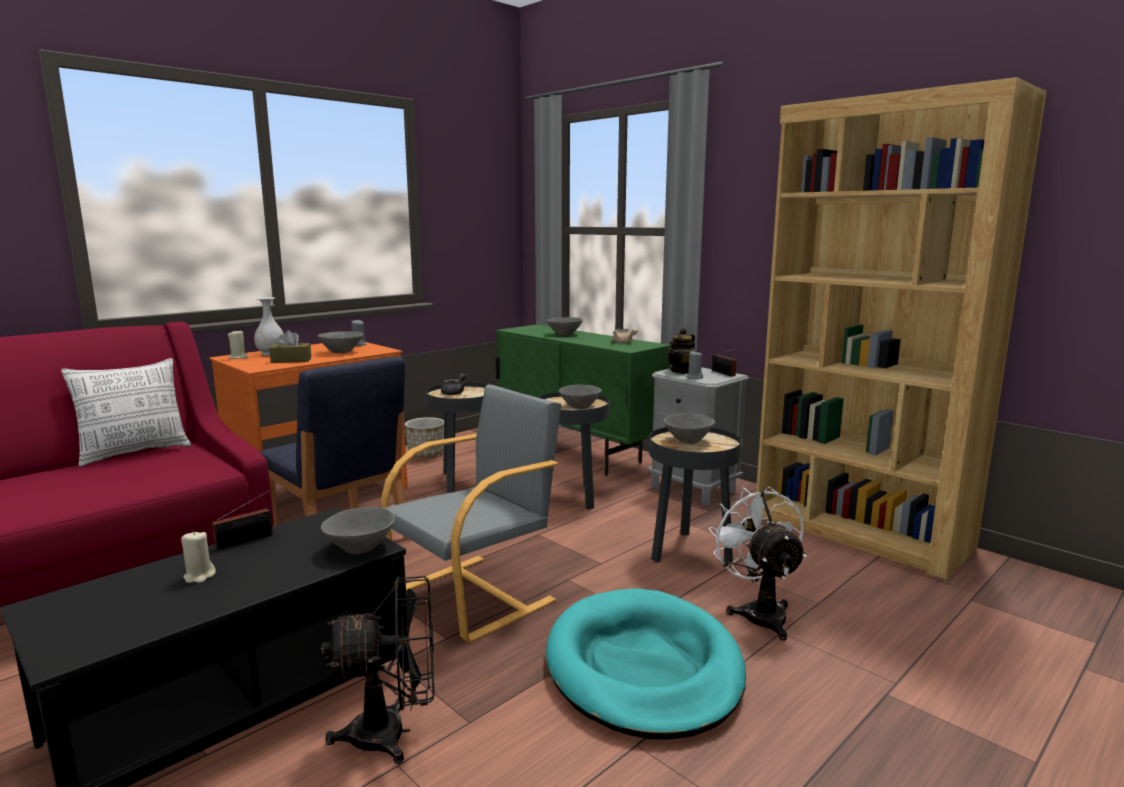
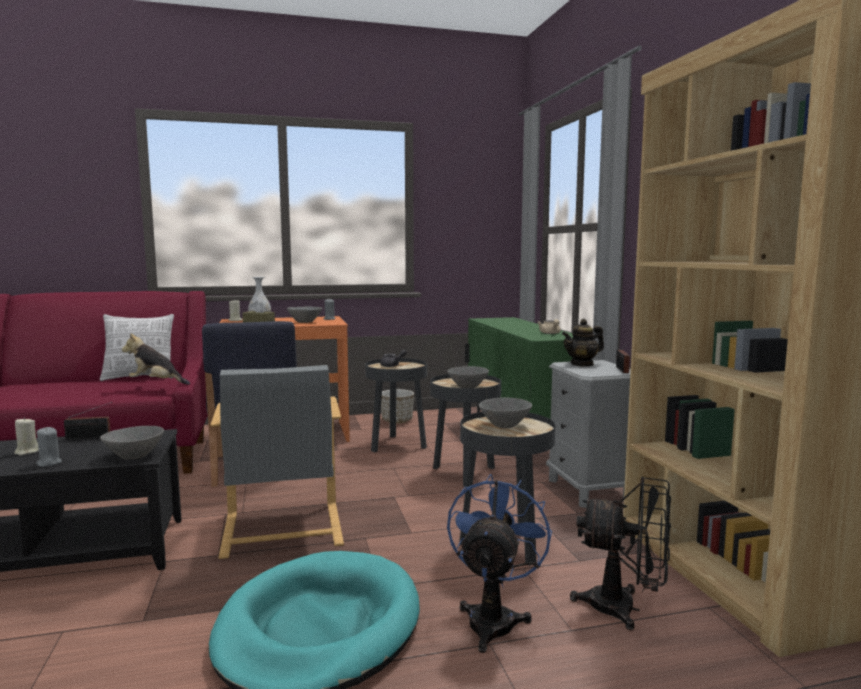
camera: 30 degrees right, 5 degrees down
black fan [321,576,434,764] -> black fan moved to [570,477,671,631]
grey armchair [381,384,561,643] -> grey armchair turned 90 degrees clockwise [210,365,344,559]
grey bowl [546,317,583,335] -> none
grey candle [686,350,703,379] -> grey candle moved to [36,427,62,467]
white fan [709,487,807,641] -> blue fan [447,474,552,653]
none -> plush toy [122,333,190,385]

